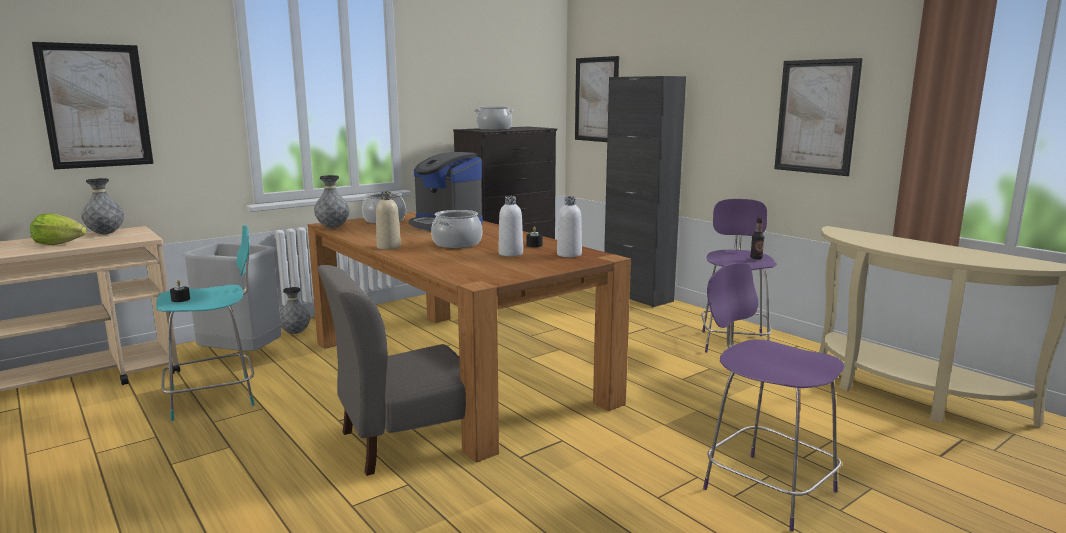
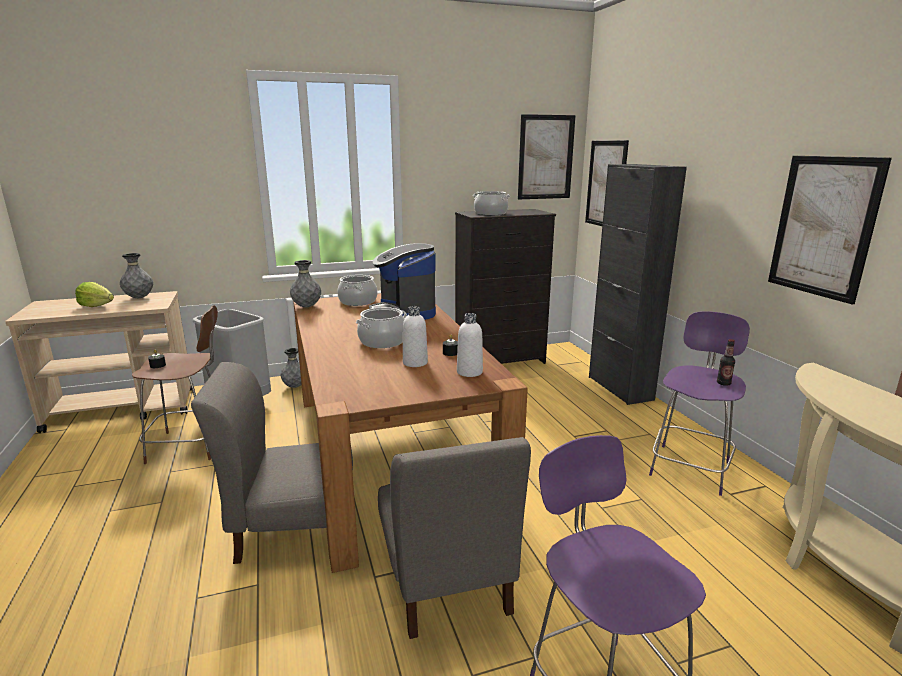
camera: 20 degrees right, 5 degrees up
picture [32,42,154,169] -> picture moved to [518,114,575,199]
turquoise stool [156,225,254,421] -> brown stool [132,305,218,464]
beige bottle [376,192,401,250] -> none
none -> grey chair [378,437,531,639]

